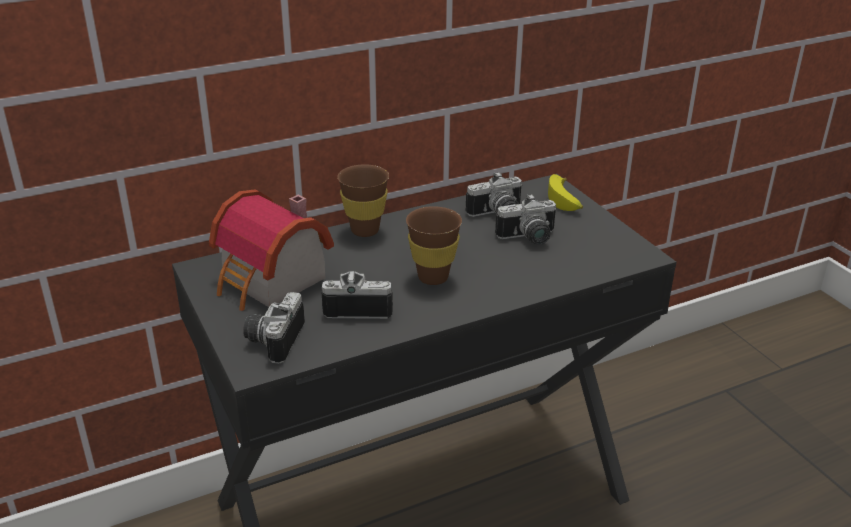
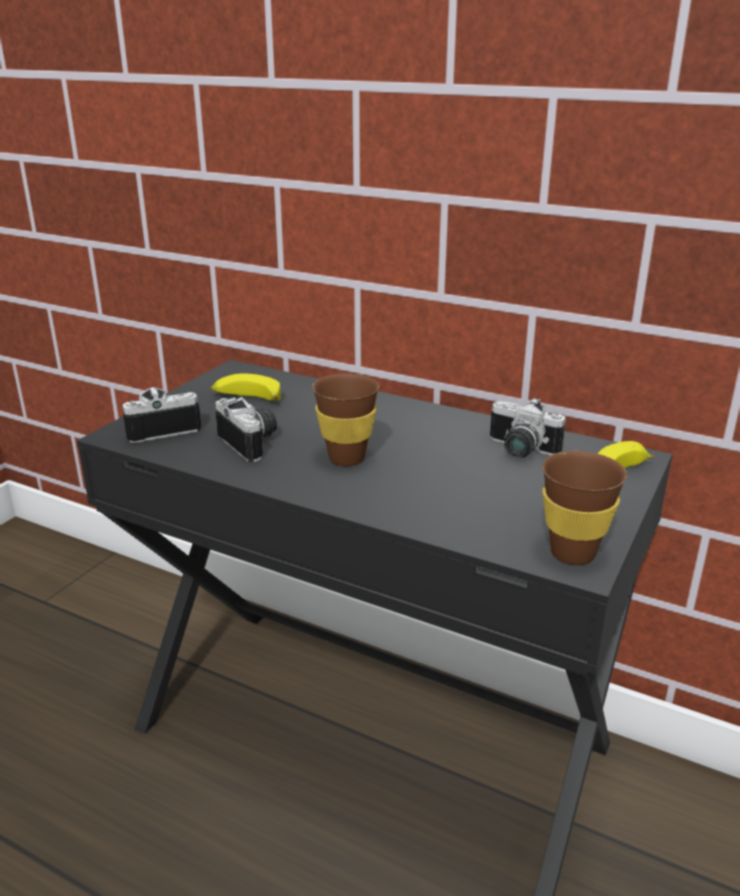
camera: 55 degrees right, 5 degrees down
toy house [209,189,334,311] -> banana [210,374,281,400]
brown cup [338,164,389,237] -> brown cup moved to [542,451,627,565]
camera [495,194,556,245] -> none

